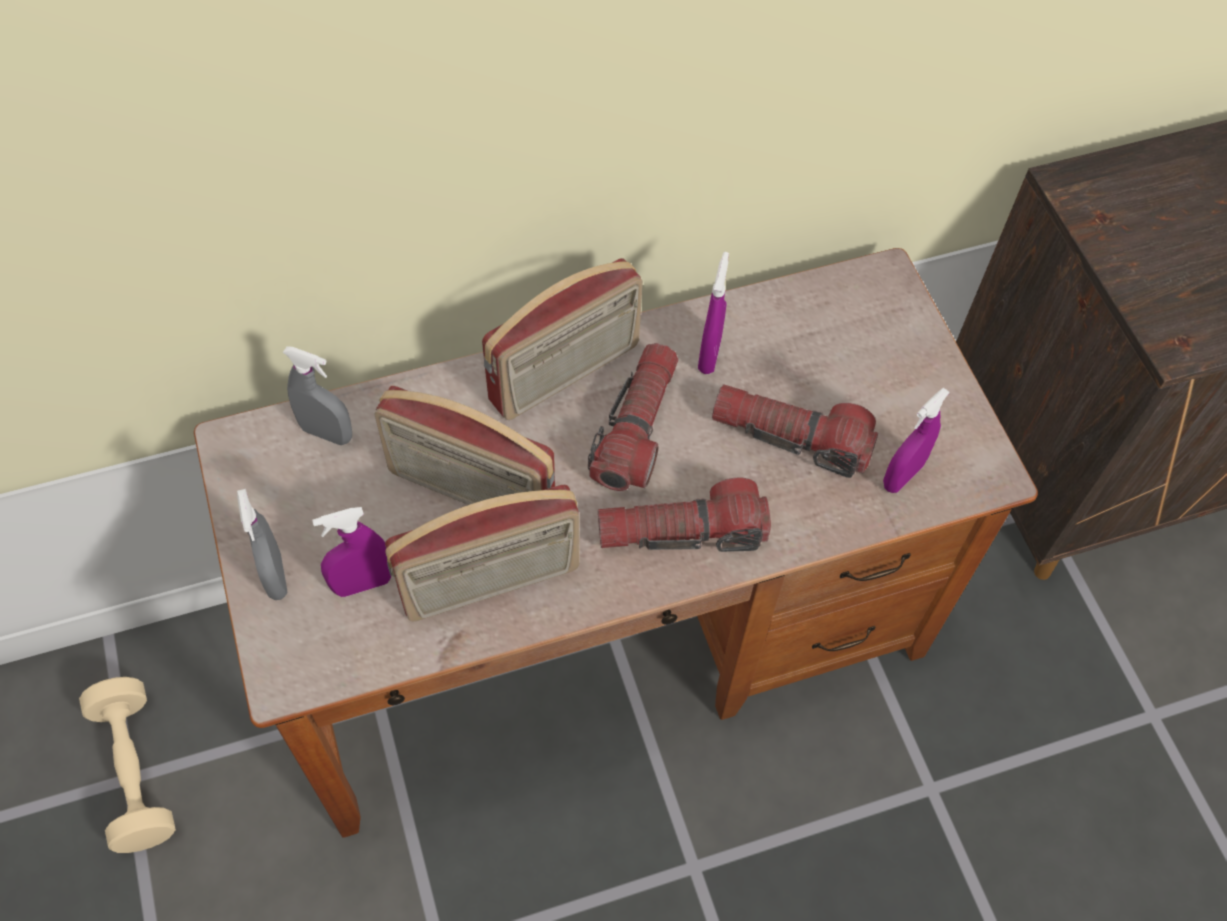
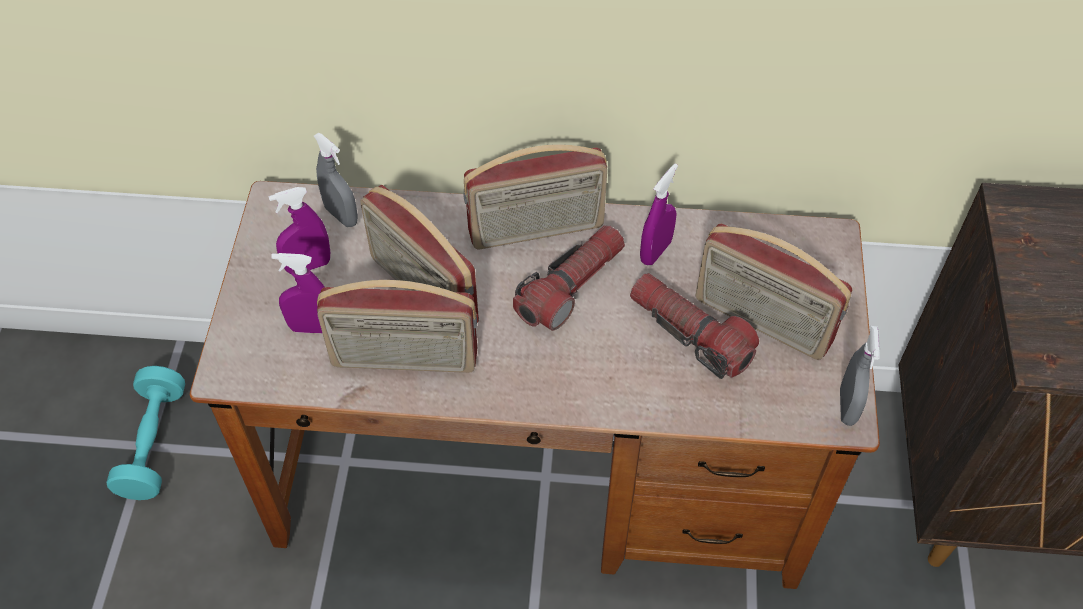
camera: 25 degrees right, 5 degrees down
beige dumbbell [79,677,176,853] -> turquoise dumbbell [106,366,185,500]
grey spray bottle [237,489,287,600] -> grey spray bottle moved to [840,326,880,426]
flashlight [598,477,771,552] -> none
purple spray bottle [883,387,950,493] -> purple spray bottle moved to [269,187,330,274]
none -> radio [696,224,852,360]

